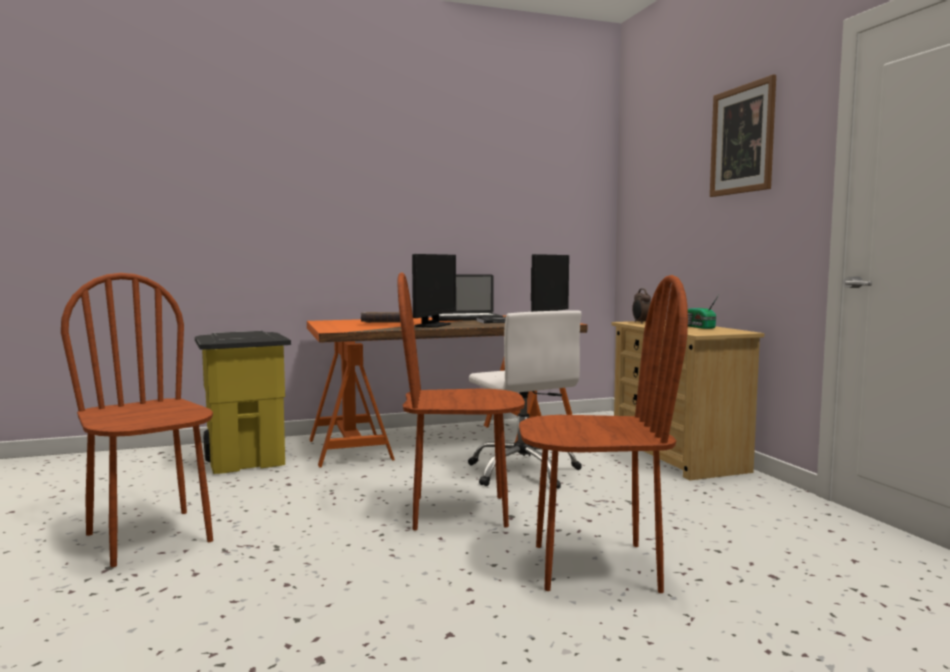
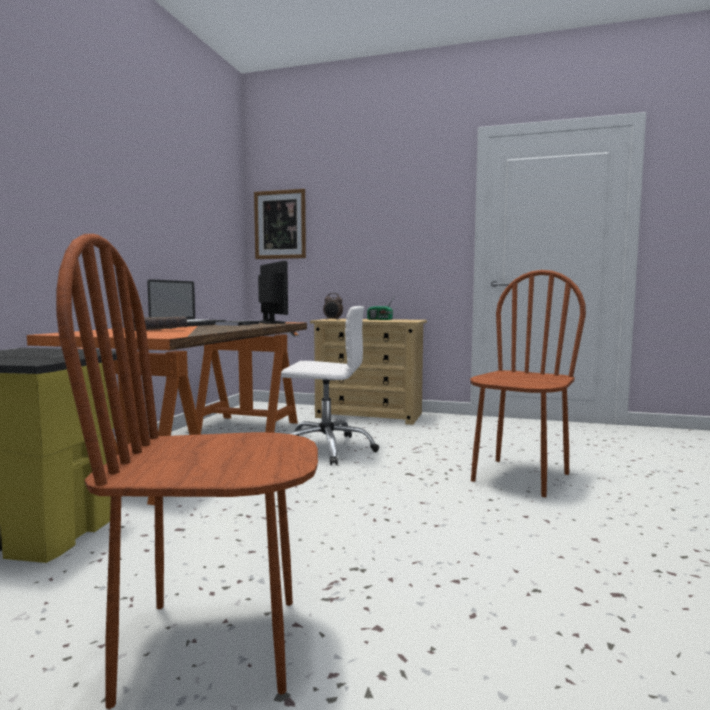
camera: 55 degrees left, 0 degrees up
brown chair [398,272,525,530] -> none
monitor [412,254,456,328] -> none
picture [710,74,776,197] -> picture moved to [254,189,306,259]

